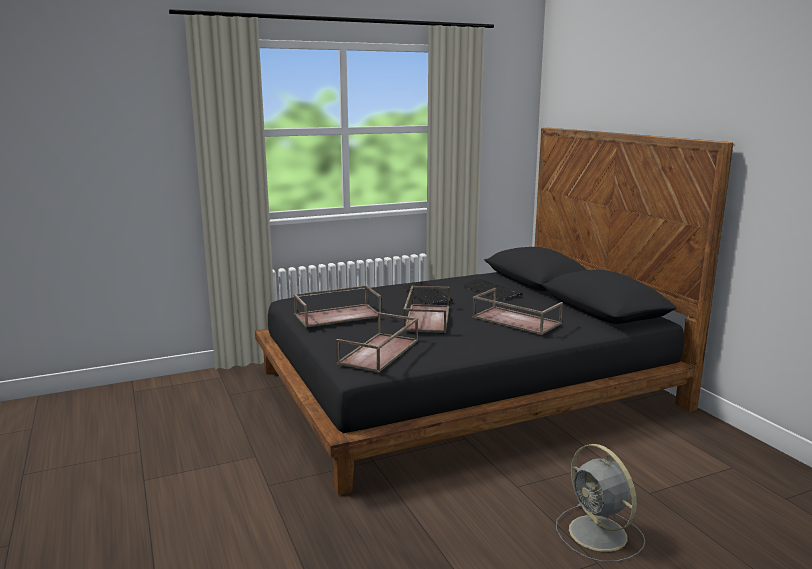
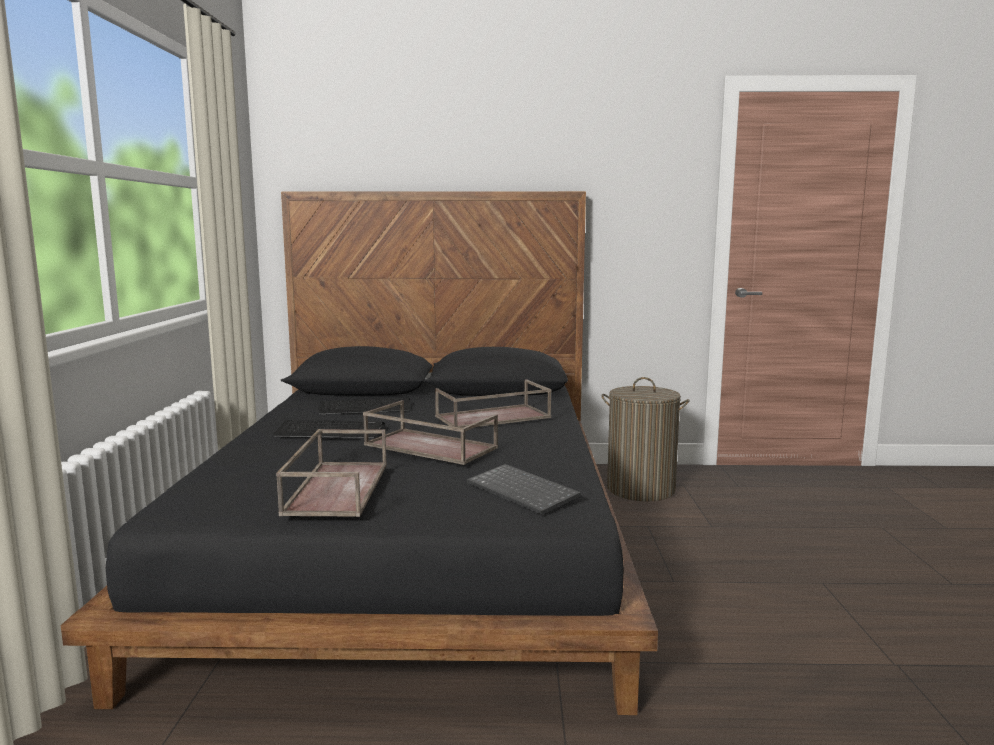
camera: 65 degrees left, 5 degrees down
brown tray [336,312,418,373] -> keyboard [467,464,581,515]
grey fan [556,444,645,562] -> none
none -> laundry basket [602,377,689,501]

